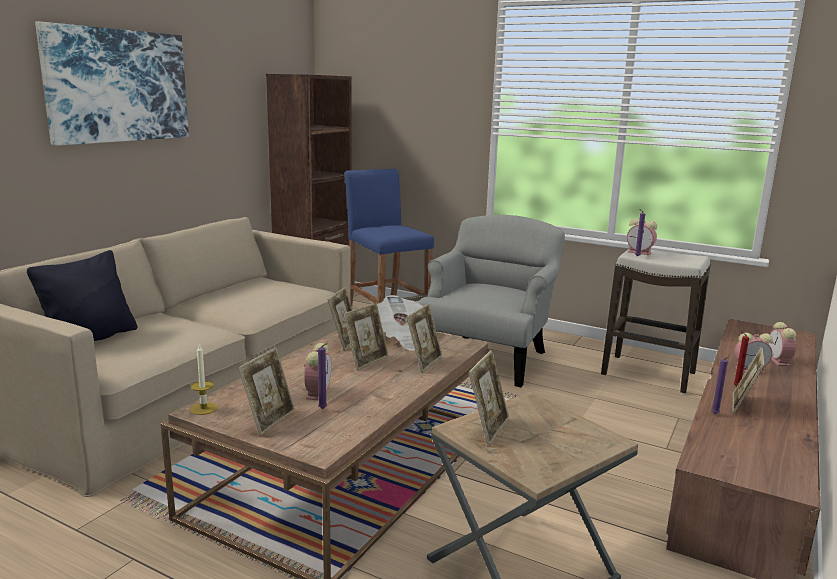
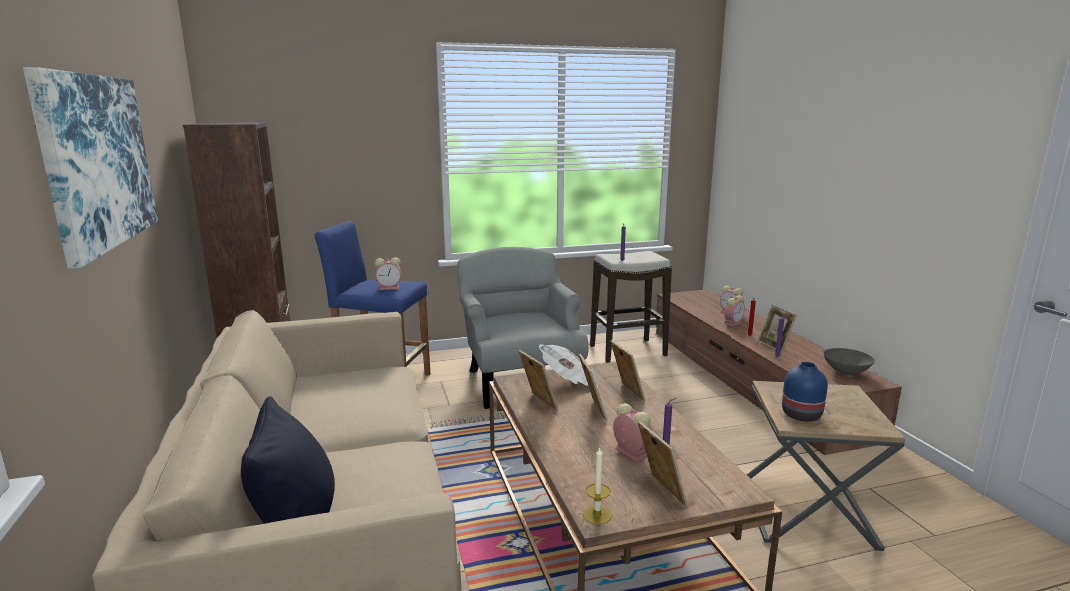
camera: 45 degrees left, 0 degrees up
picture frame [469,350,509,445] -> blue vase [782,362,828,422]
alarm clock [627,219,657,255] -> alarm clock moved to [375,257,401,290]
none -> grey bowl [824,348,874,375]

